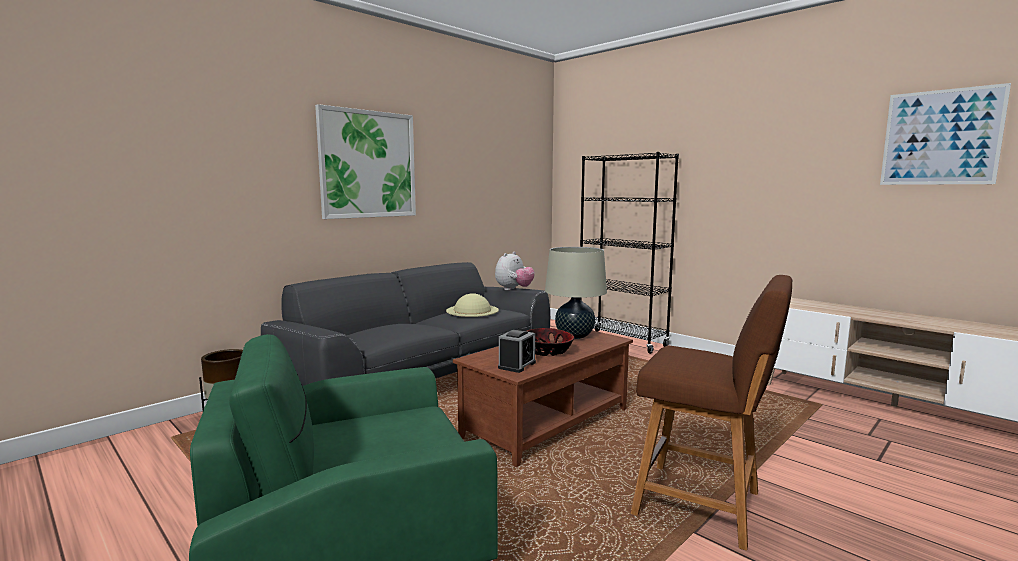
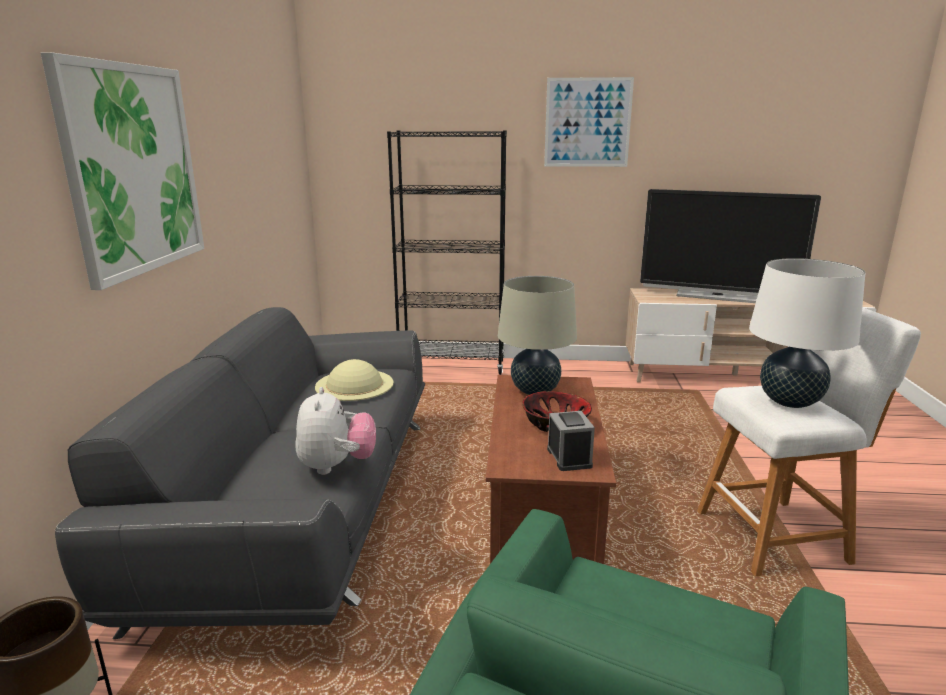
camera: 40 degrees left, 10 degrees up
plush toy [495,252,535,290] -> plush toy moved to [296,387,376,475]
brown stool [631,275,792,551] -> white stool [697,307,921,576]
picture [880,83,1011,185] -> picture moved to [544,77,634,167]
none -> television [640,189,821,303]
none -> white table lamp [749,258,865,408]

